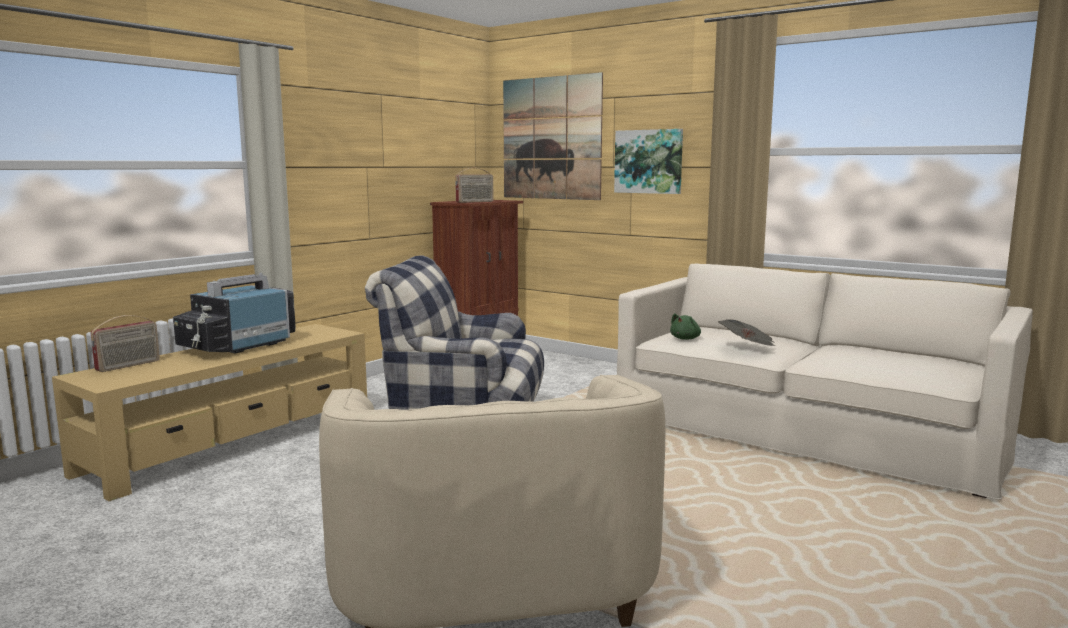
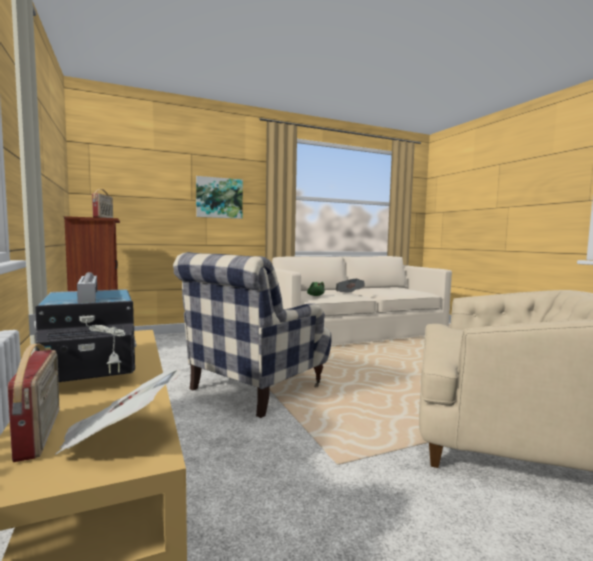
camera: 60 degrees left, 5 degrees down
picture [503,72,603,200] -> none
none -> newspaper [55,368,180,455]

